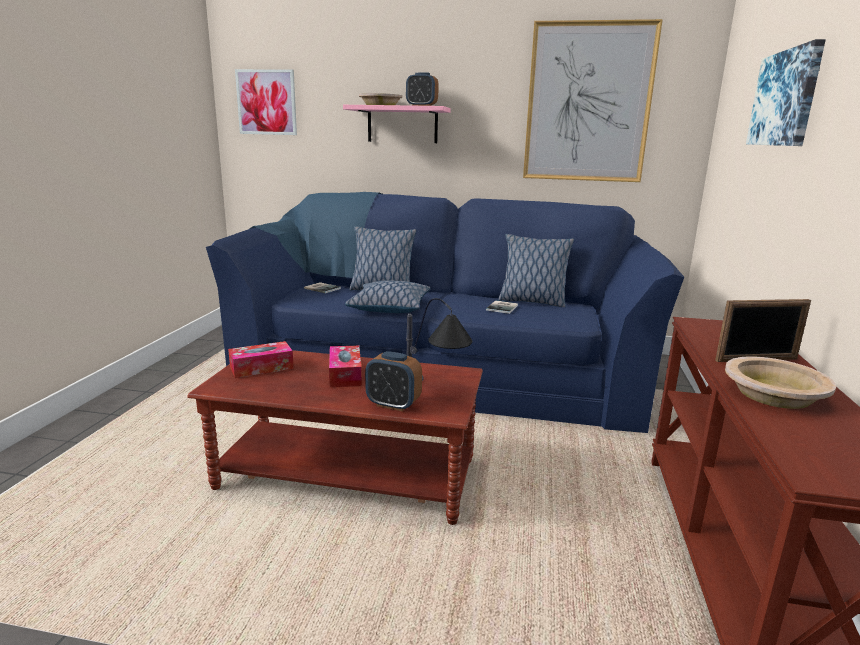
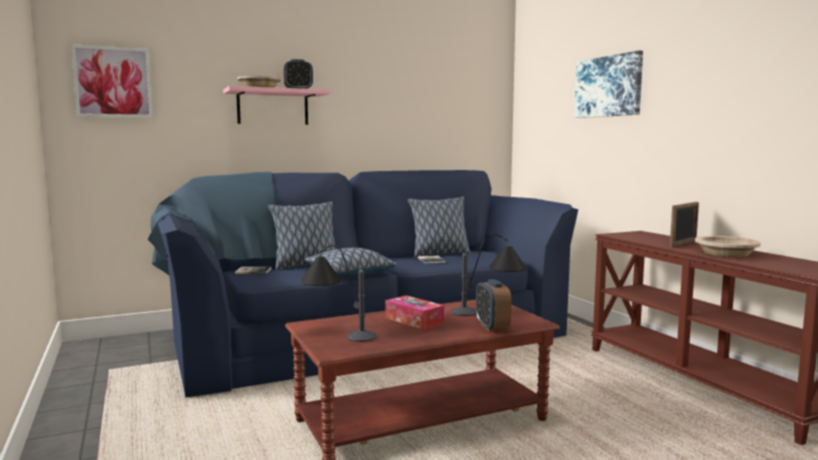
camera: 35 degrees left, 10 degrees down
tissue box [228,341,294,378] -> table lamp [301,245,377,342]
alarm clock [365,351,422,412] -> alarm clock turned 90 degrees clockwise [476,279,512,332]
picture [523,19,663,182] -> none

